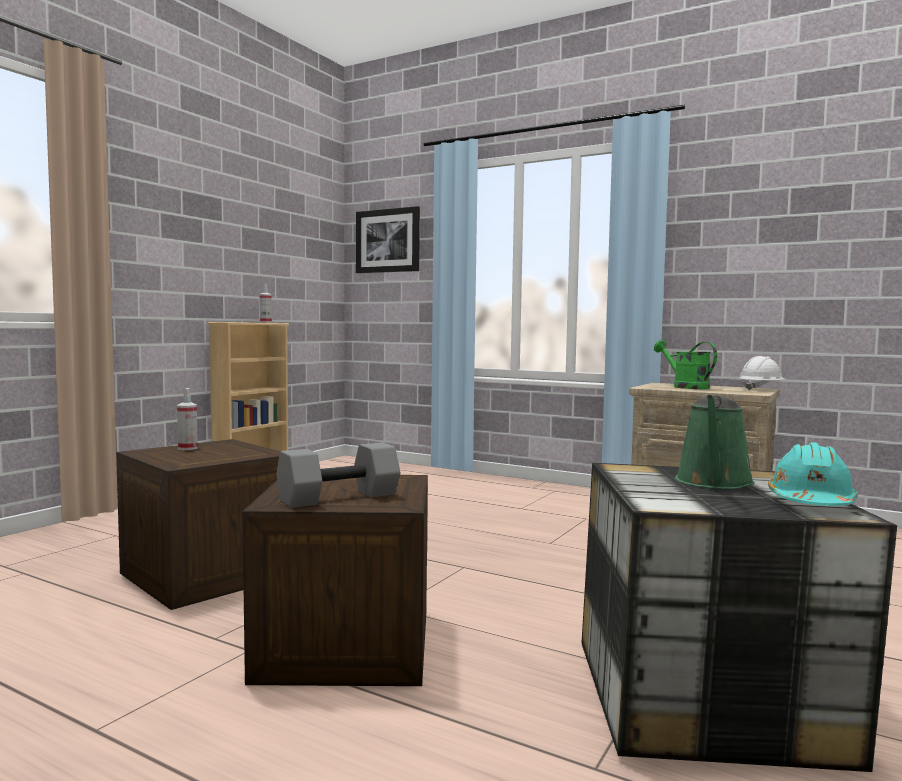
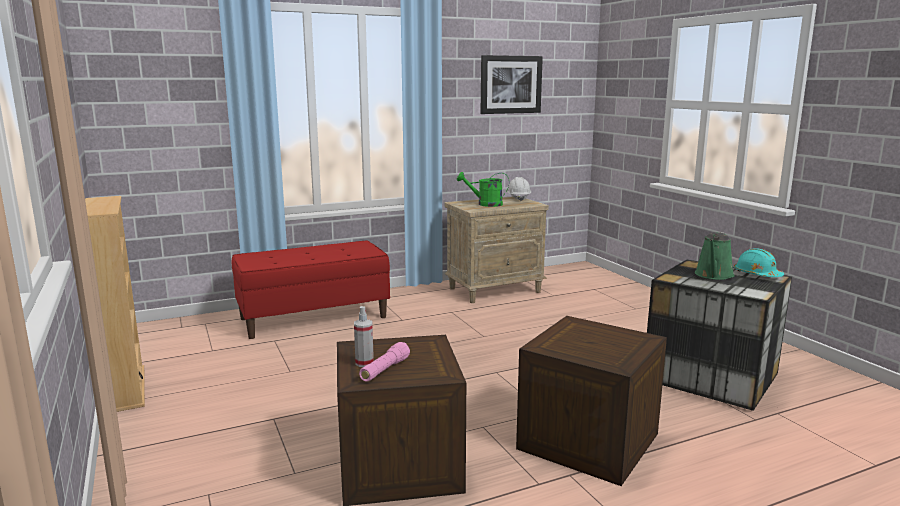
camera: 55 degrees left, 10 degrees up
spray bottle [259,284,272,323] -> none
grey dumbbell [276,442,401,508] -> none
picture [356,206,420,273] -> picture moved to [481,55,543,114]
green watering can [675,394,754,489] -> green watering can turned 60 degrees clockwise [695,232,735,280]
none -> red bench [232,241,390,339]
none -> pink flashlight [359,342,410,382]

